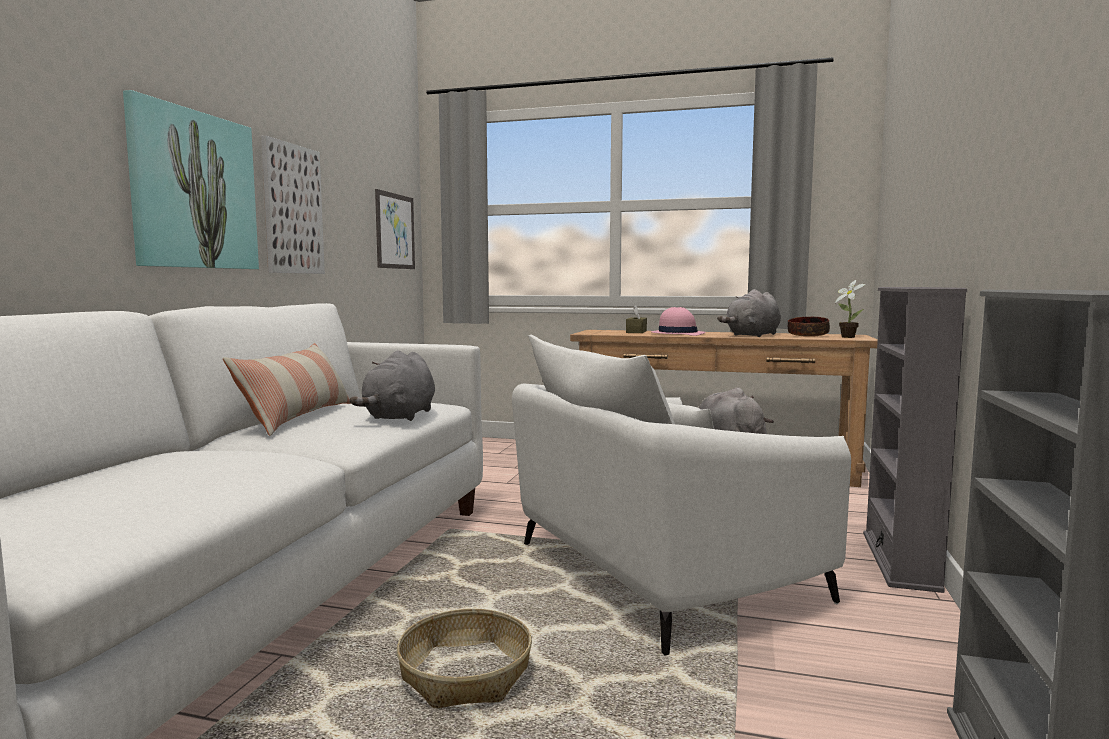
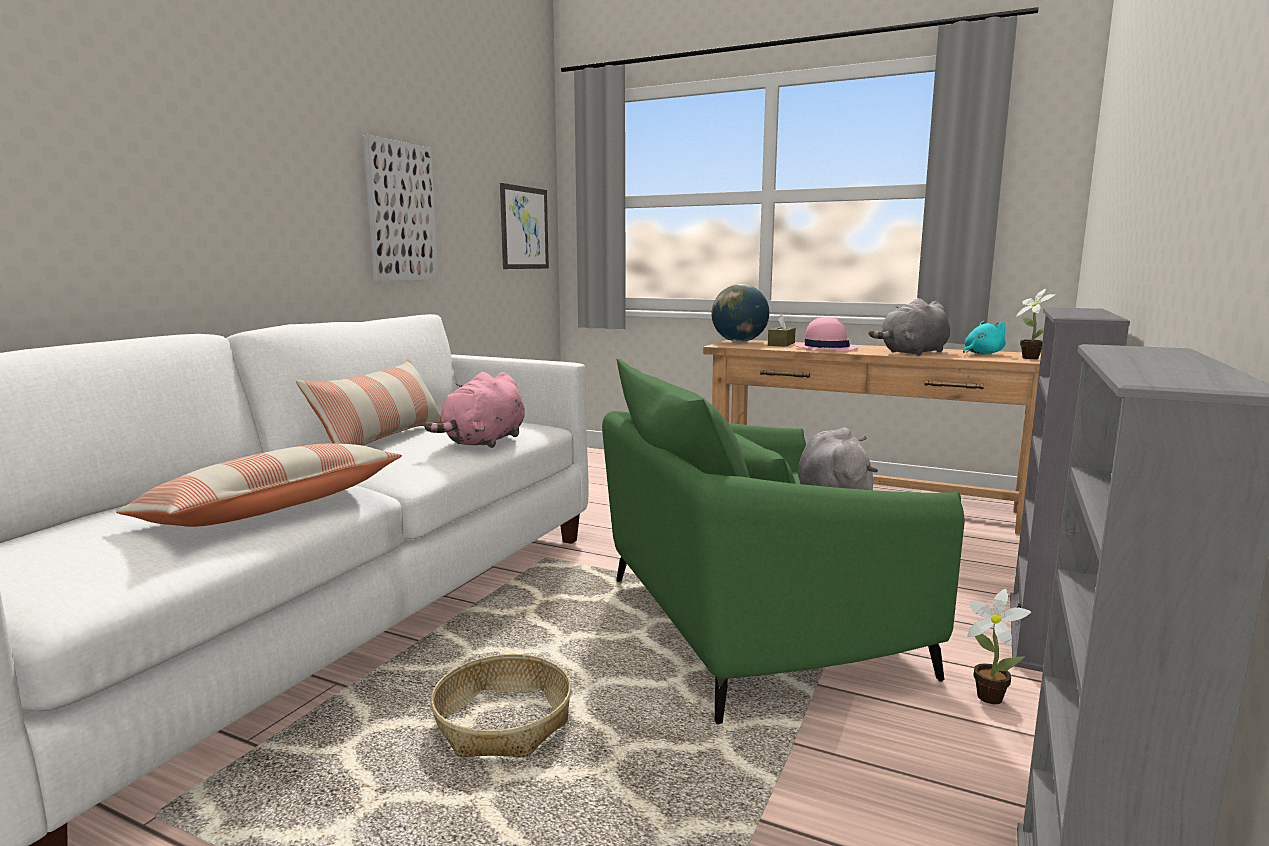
camera: 10 degrees right, 5 degrees up
picture [123,90,259,269] -> none
grey plush toy [349,350,435,421] -> pink plush toy [424,372,525,448]
white armchair [512,335,851,656] -> green armchair [602,359,965,724]
bowl [788,317,830,337] -> turquoise plush toy [963,321,1006,355]
none -> pillow [116,444,402,527]
none -> globe [712,284,769,342]
none -> potted plant [967,589,1031,704]

